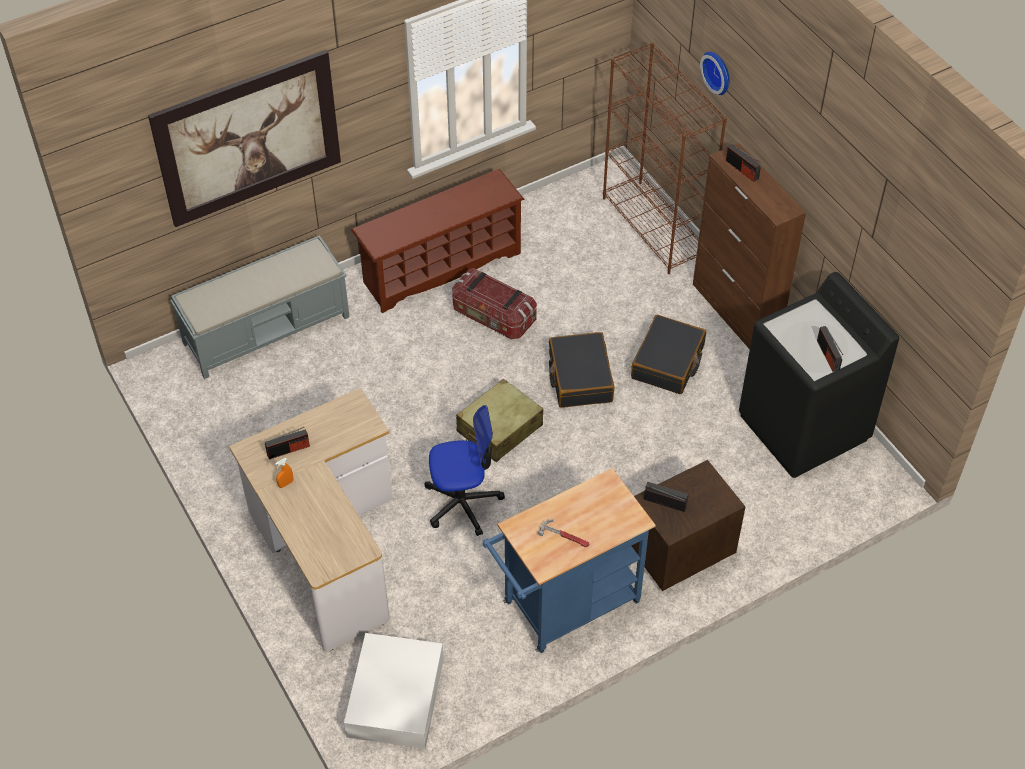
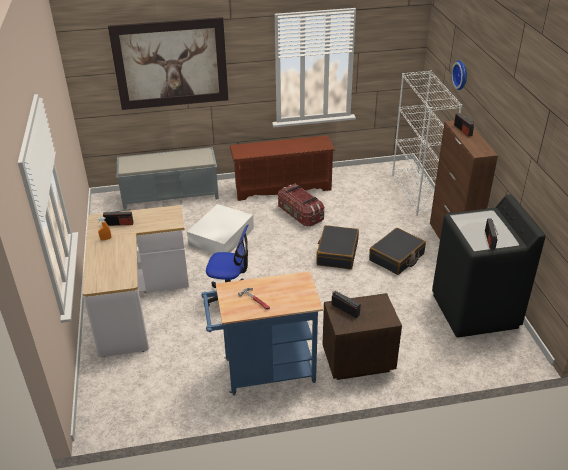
camera: 20 degrees right, 15 degrees down
white storage box [344,633,444,749] -> white storage box moved to [187,204,254,254]
beige suitcase [456,379,543,462] -> none
brown bookcase [603,42,727,274] -> white bookcase [392,70,462,216]

